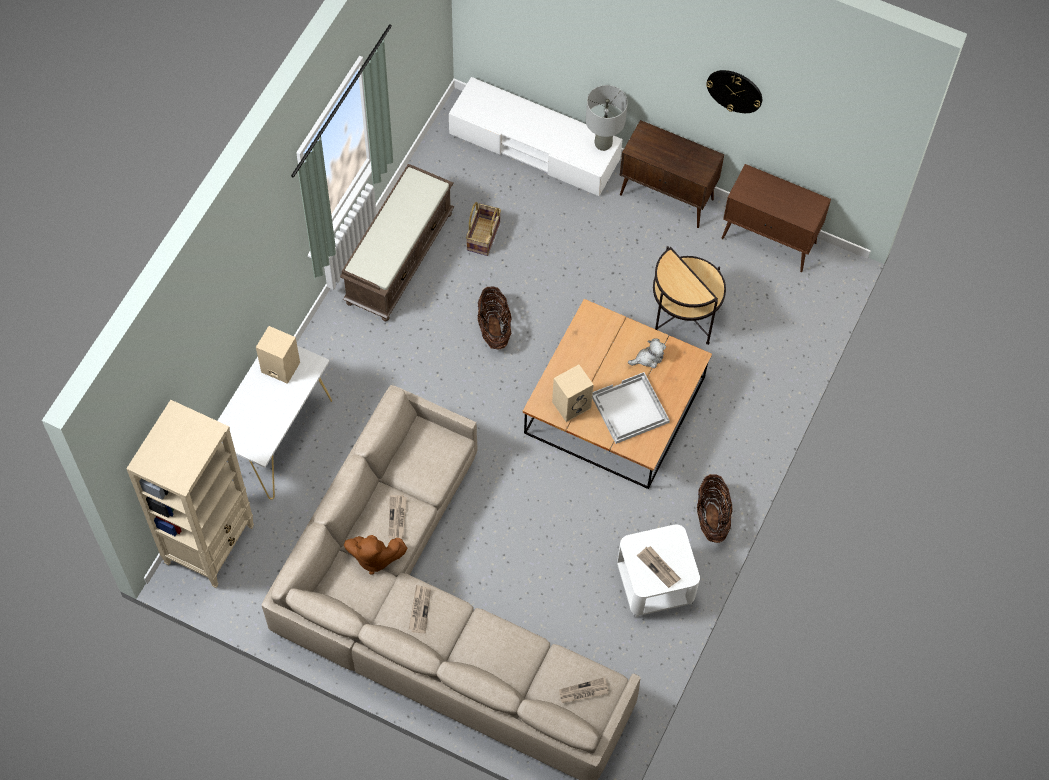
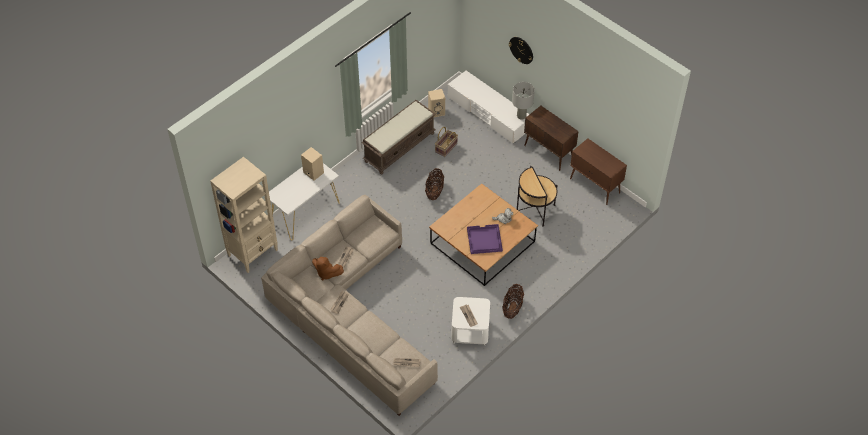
camera: 20 degrees right, 10 degrees down
beige speaker [552,365,594,422] -> beige speaker moved to [428,89,445,117]
white tray [592,372,670,444] -> purple tray [467,224,503,254]
wall clock [706,70,762,113] -> wall clock moved to [509,37,533,64]

